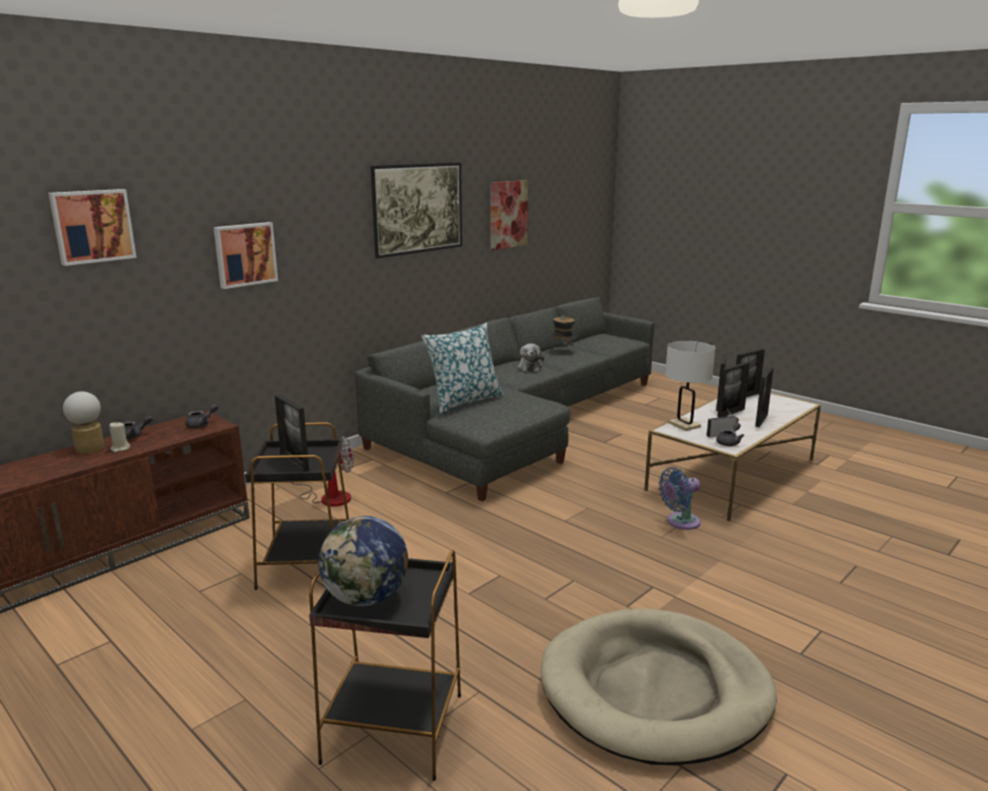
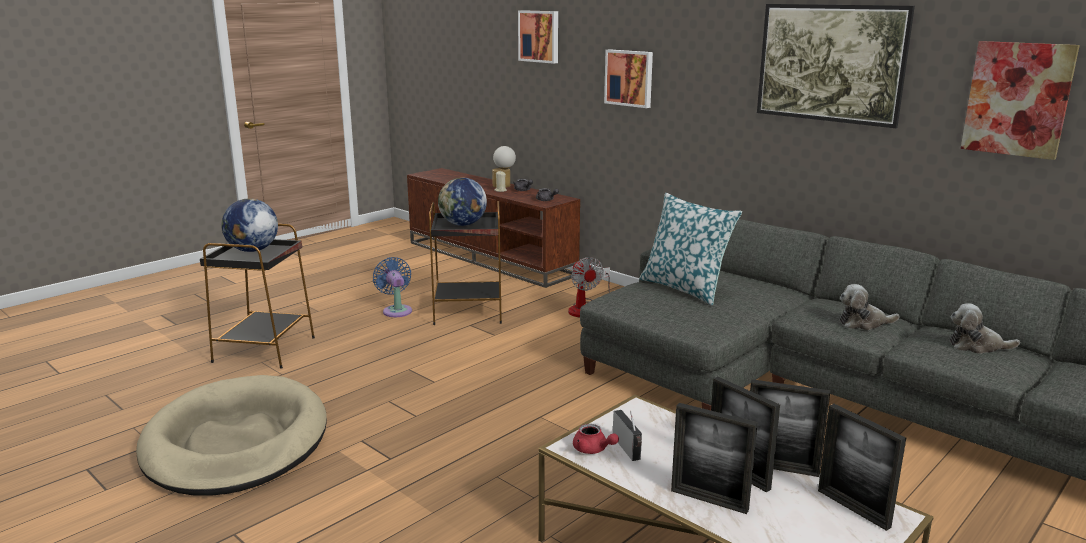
camera: 90 degrees right, 0 degrees up
picture frame [275,394,309,472] -> globe [438,177,487,226]
hat [549,315,578,347] -> plush toy [950,303,1020,354]
blue fan [658,467,701,530] -> blue fan moved to [373,257,412,317]
white table lamp [665,340,715,431] -> none
grey teapot [716,423,744,446] -> red teapot [573,424,619,454]

